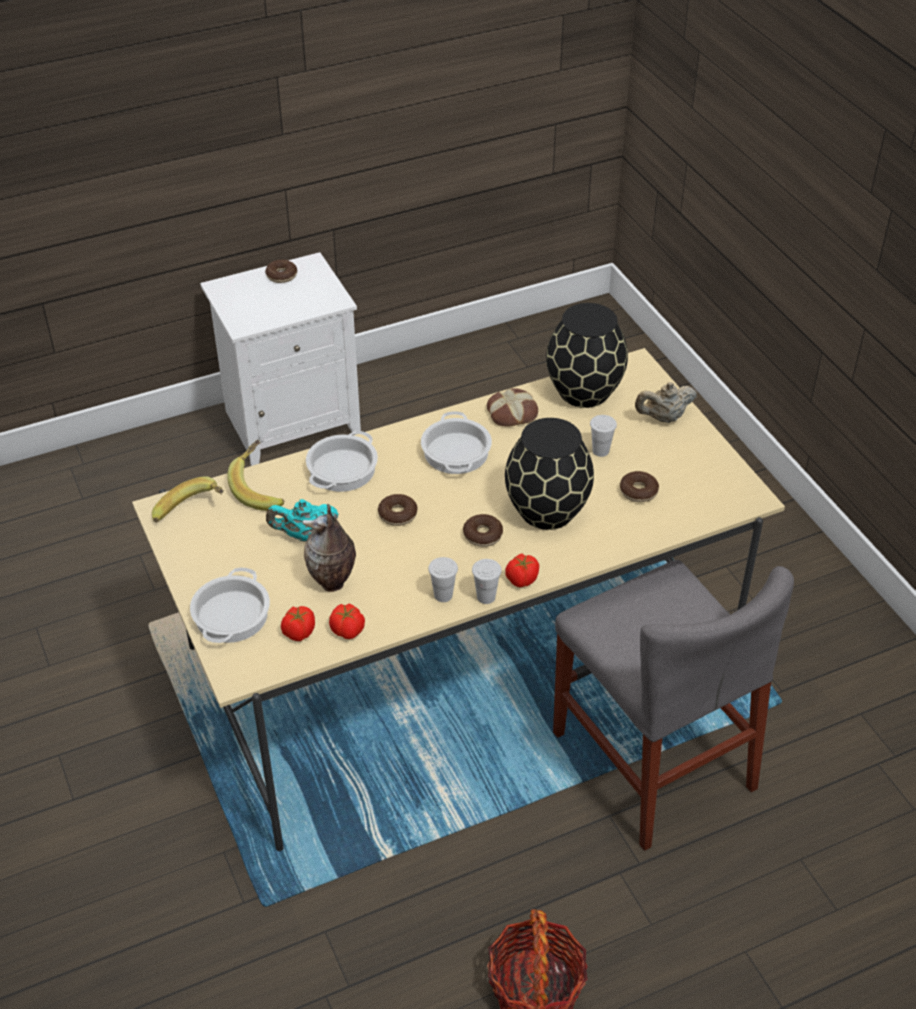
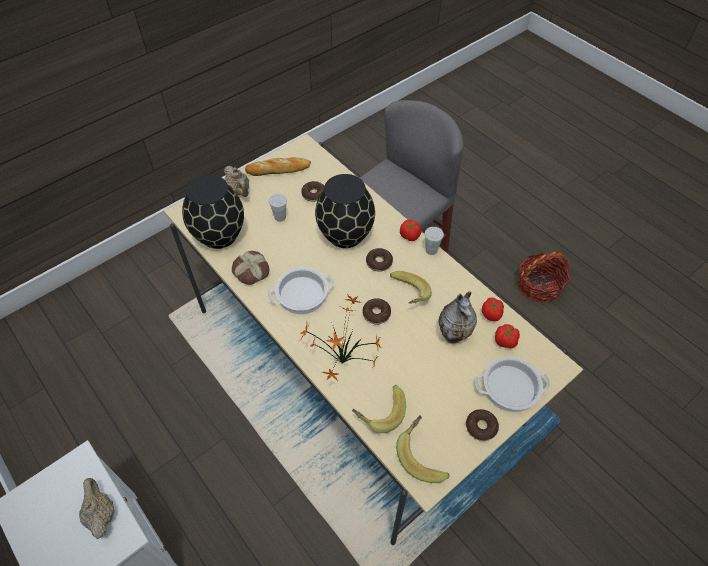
camera: 105 degrees left, 10 degrees up
donut [265,260,297,283] -> donut moved to [466,409,499,441]
turquoise teapot [266,499,339,542] -> none
cooking pot [306,431,378,492] -> potted plant [301,294,382,381]
white cup [428,557,458,602] -> none
none -> beige teapot [79,478,114,539]
none -> bread [245,157,311,176]
none -> banana [390,271,432,304]

